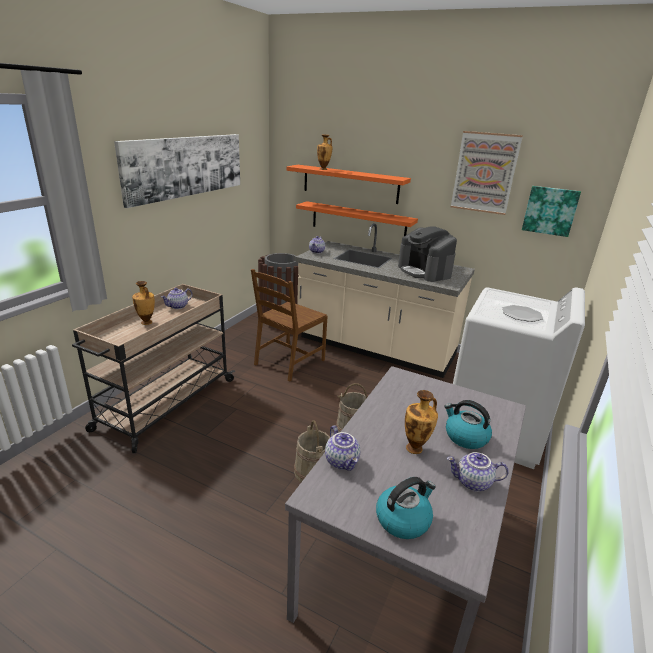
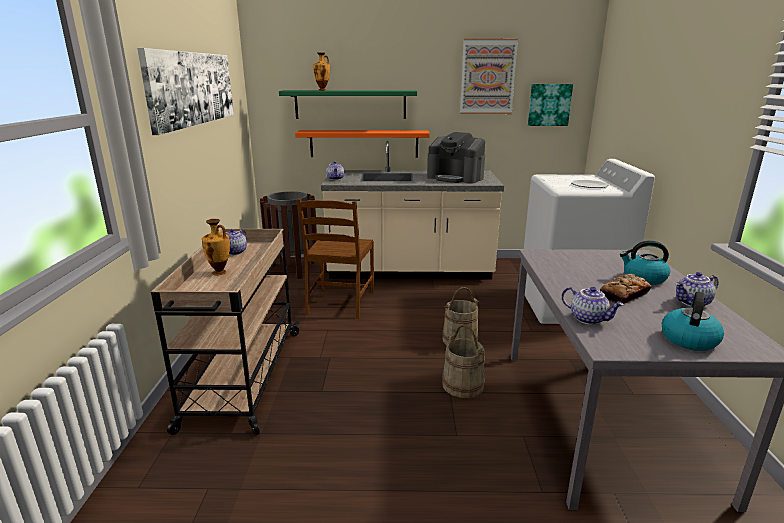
camera: 25 degrees left, 5 degrees down
orange shelf [286,165,411,204] -> green shelf [279,90,417,119]
vase [405,390,438,454] -> bread [600,274,652,304]

